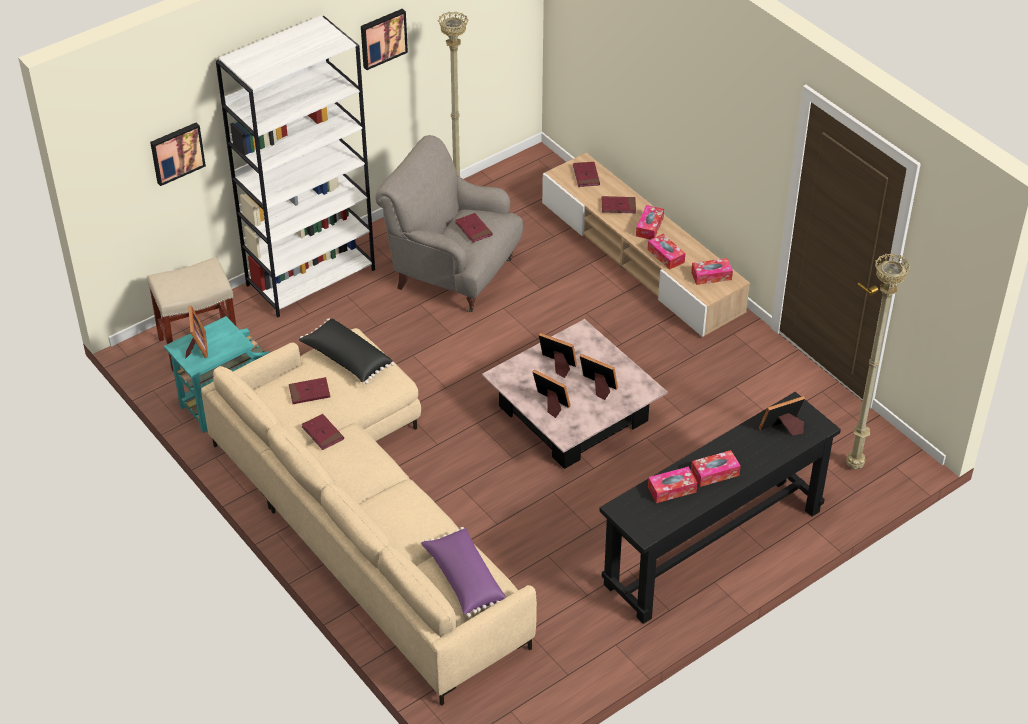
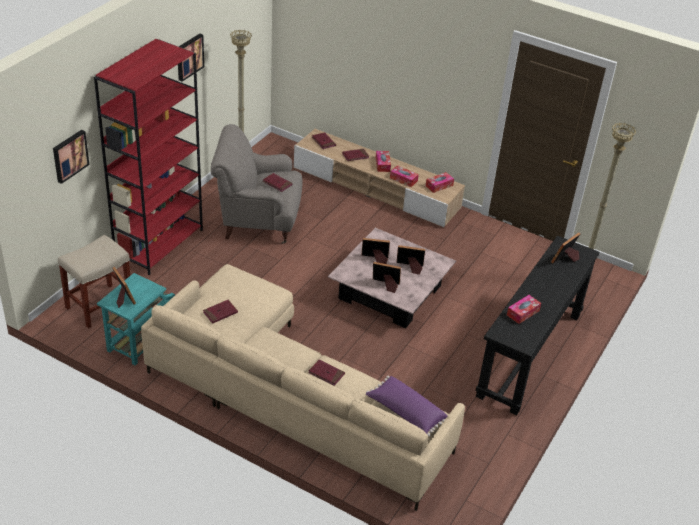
camera: 25 degrees left, 5 degrees down
white bookcase [216,16,375,318] -> red bookcase [94,39,203,275]
black pillow [299,318,394,384] -> none
red book [302,414,344,450] -> red book moved to [308,359,345,386]
tissue box [691,450,741,487] -> none

